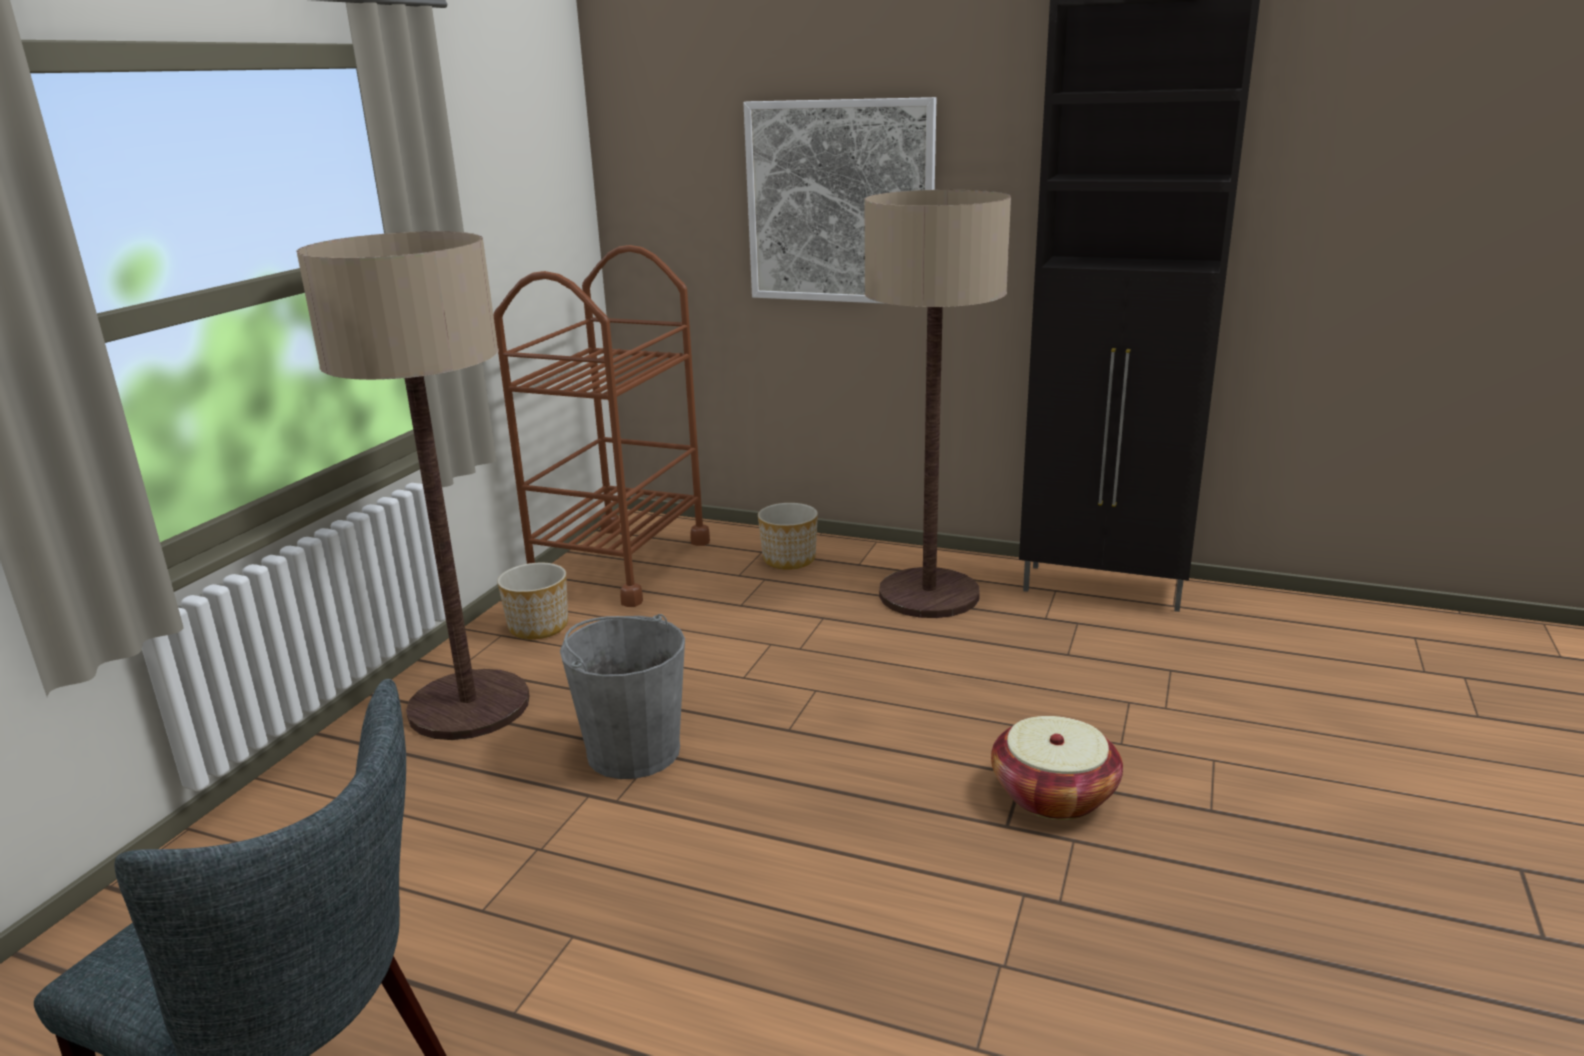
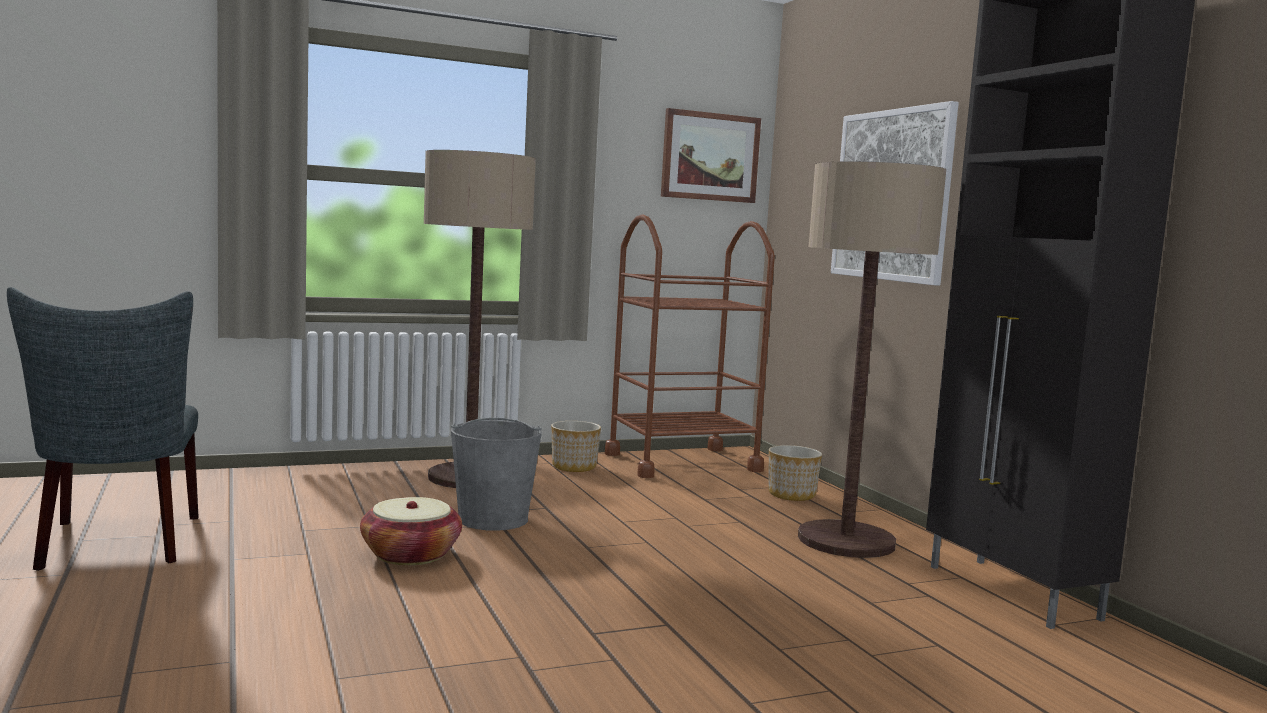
camera: 45 degrees right, 15 degrees down
basket [991,716,1123,820] -> basket moved to [360,497,462,565]
none -> picture [661,108,761,203]

